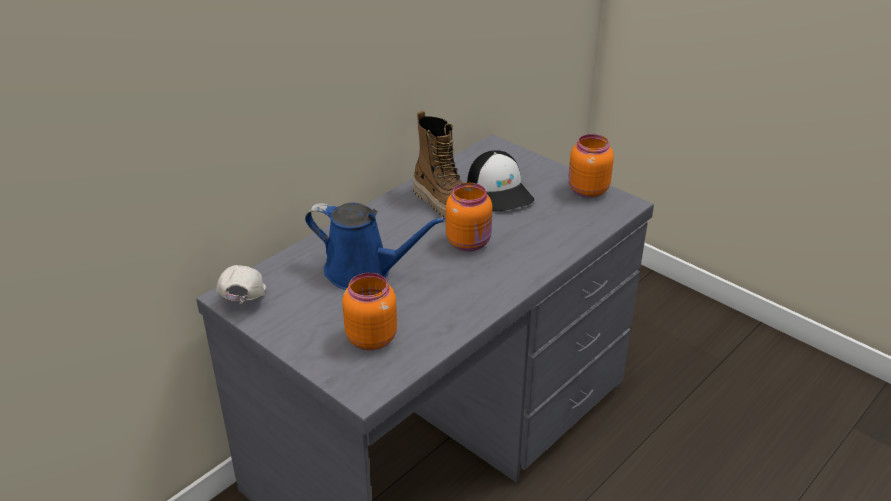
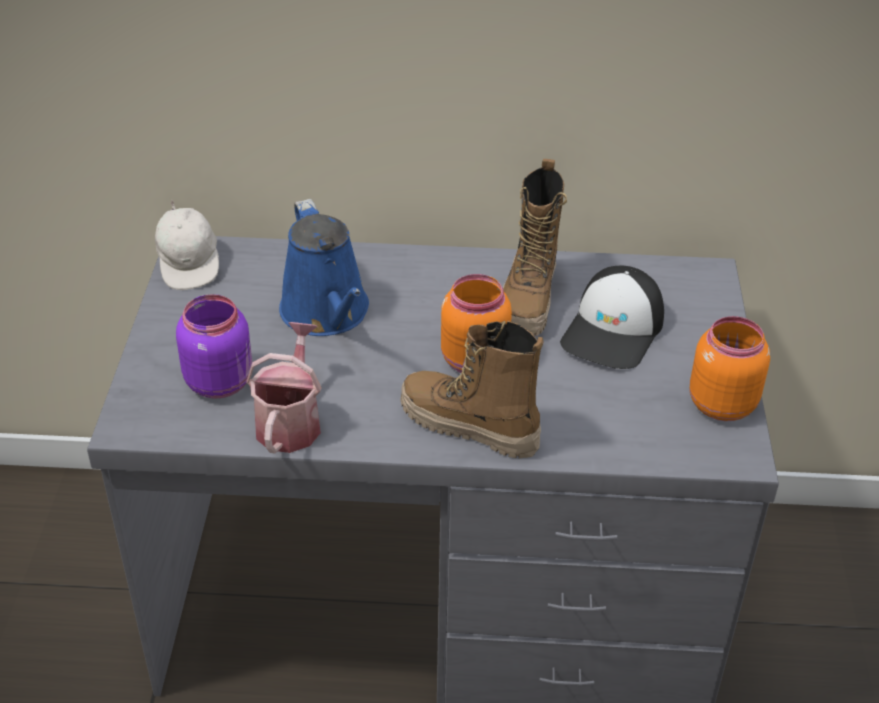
camera: 50 degrees right, 5 degrees up
white cap [216,265,266,304] -> white cap turned 120 degrees clockwise [155,200,219,290]
orange jar [342,273,397,350] -> purple jar [176,294,252,399]
none -> watering can [246,322,321,453]
none -> boot [400,321,543,458]

